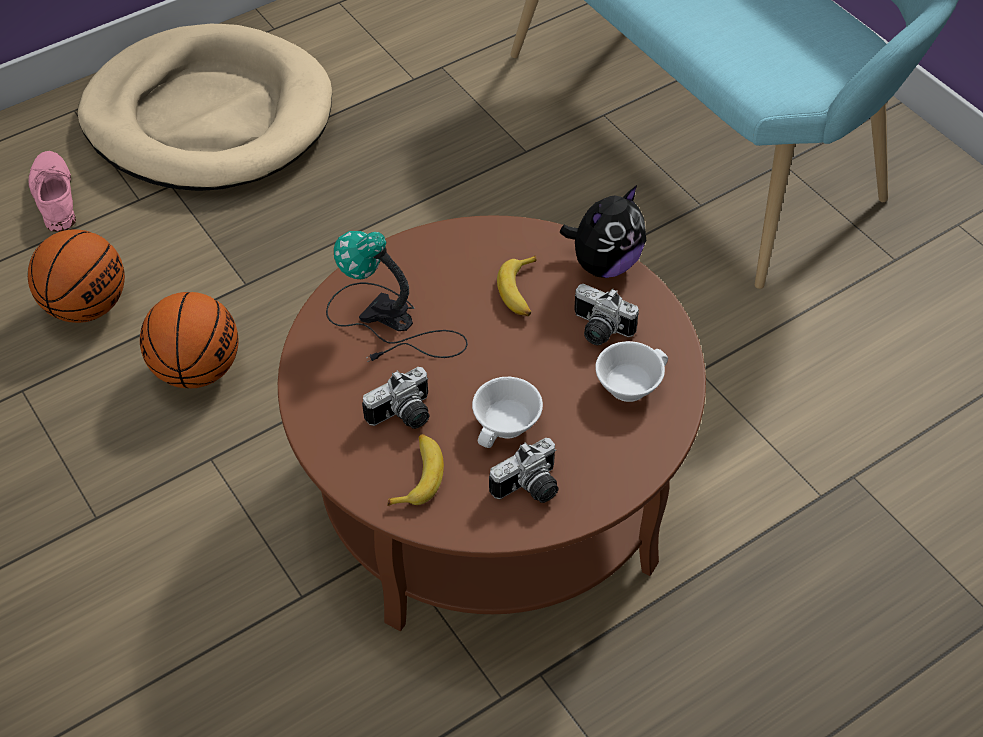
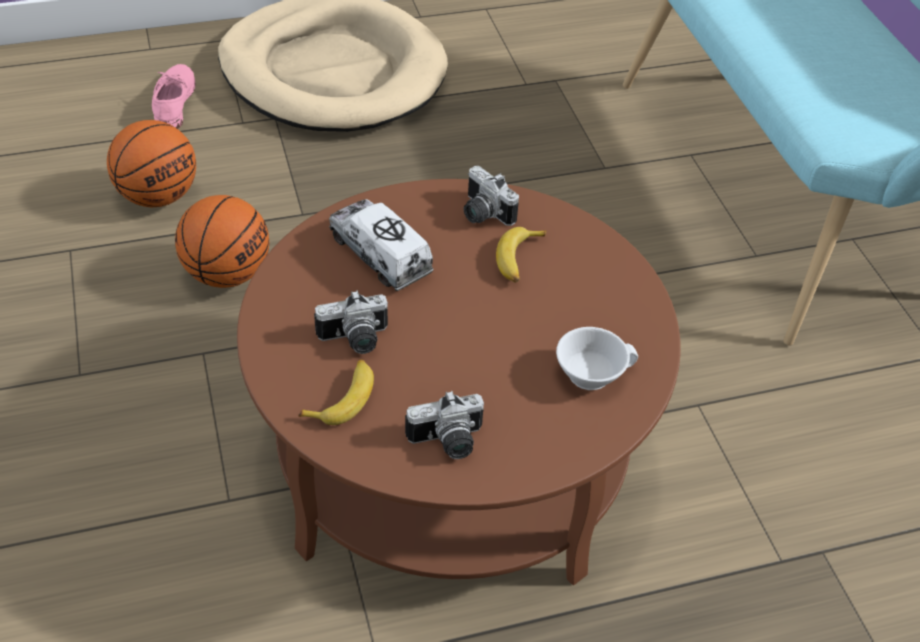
camera: 15 degrees right, 5 degrees down
table lamp [326,231,468,362] -> toy truck [329,199,433,291]
white cup [472,377,543,448] -> none
plush toy [560,185,646,278] -> none
camera [574,284,639,345] -> camera moved to [464,166,519,226]

